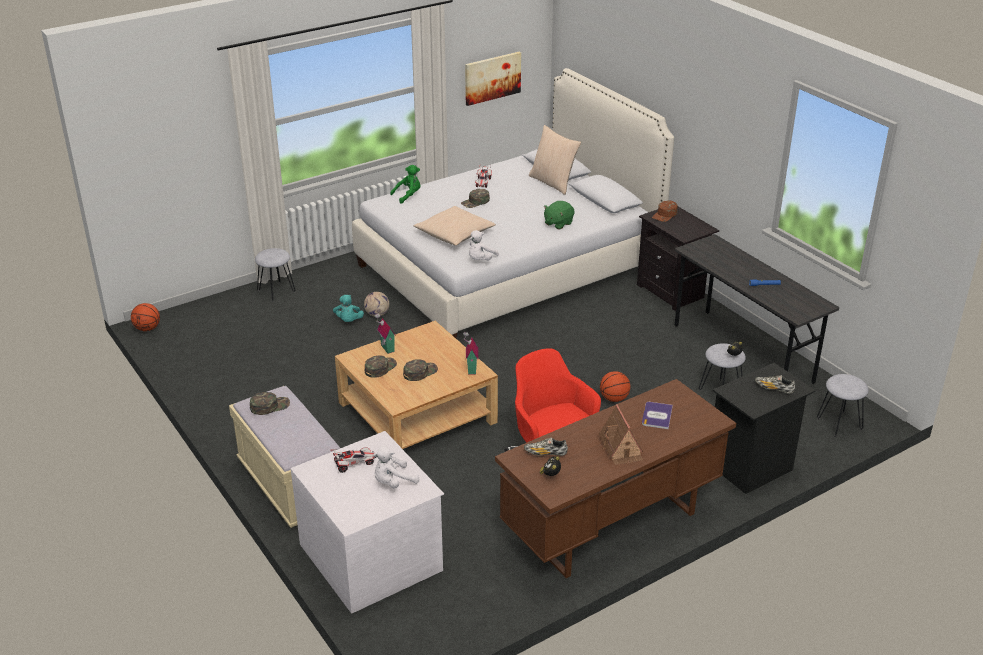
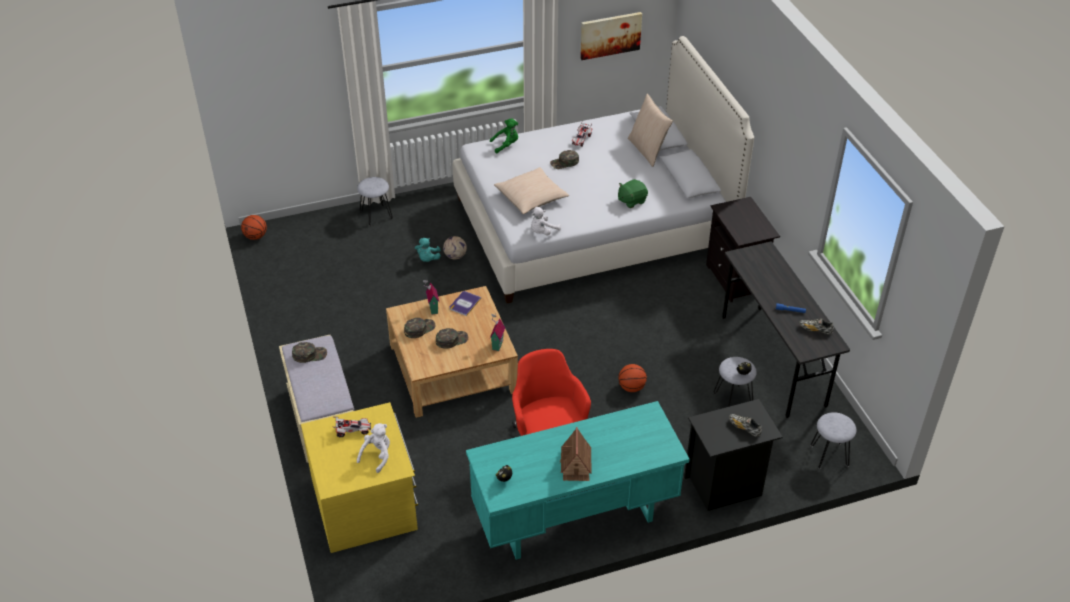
camera: 15 degrees right, 10 degrees up
white dresser [290,431,444,614] -> yellow dresser [301,402,418,553]
white plush toy [373,446,420,489] -> white plush toy turned 135 degrees clockwise [357,423,390,473]
brown desk [495,379,736,578] -> turquoise desk [466,401,690,560]
shoe [524,437,568,456] -> shoe moved to [799,319,834,334]
book [642,402,673,429] -> book moved to [449,291,481,316]
brown cap [652,201,678,222] -> none

